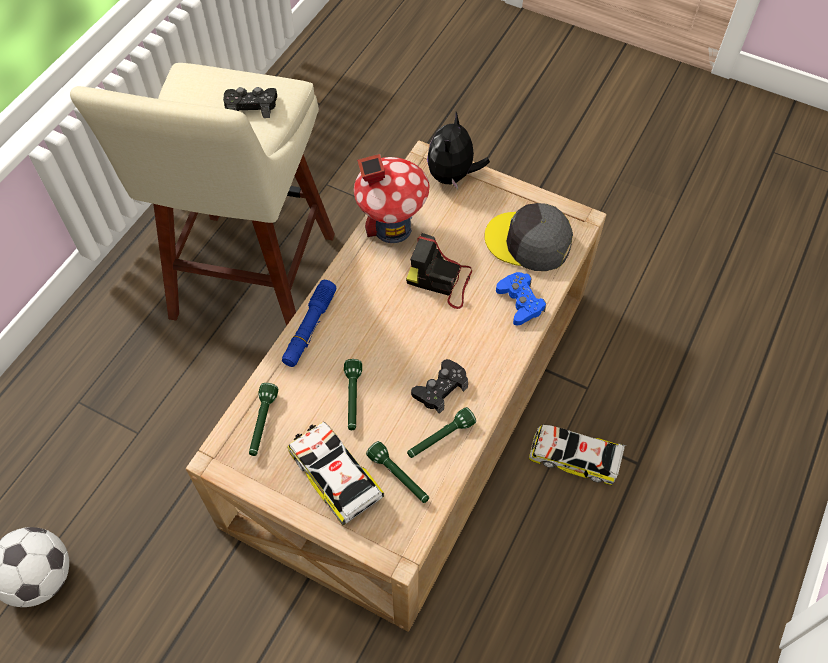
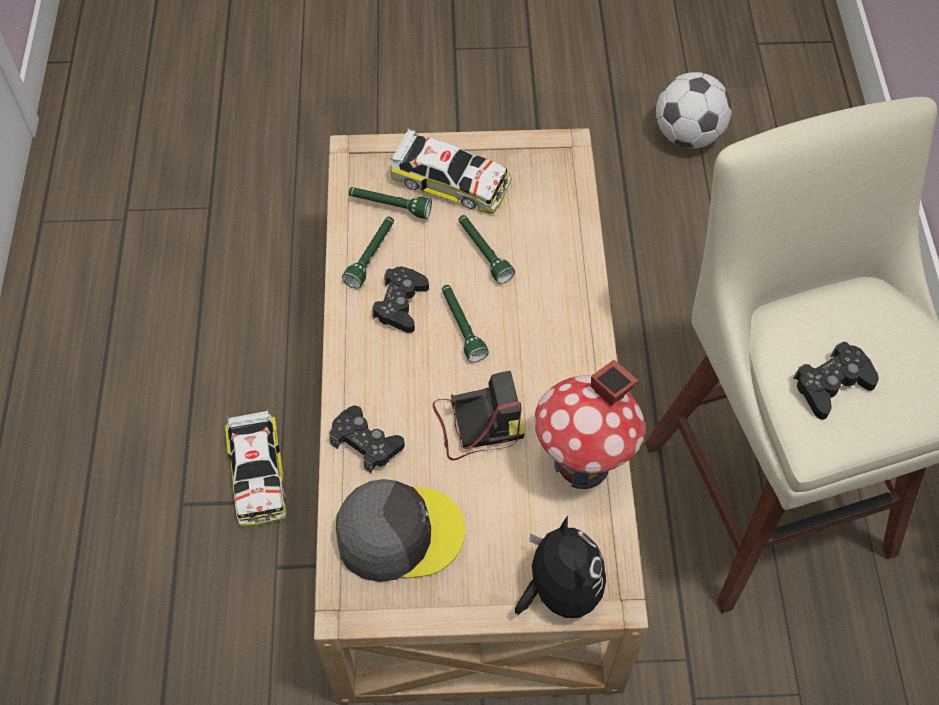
camera: 150 degrees right, 0 degrees up
green flashlight [249,383,278,456] -> green flashlight moved to [442,285,489,363]
blue flashlight [282,280,336,367] -> none
blue game controller [496,272,546,326] -> black game controller [329,405,405,473]
toy car [529,424,627,485] -> toy car turned 90 degrees clockwise [225,409,287,527]

